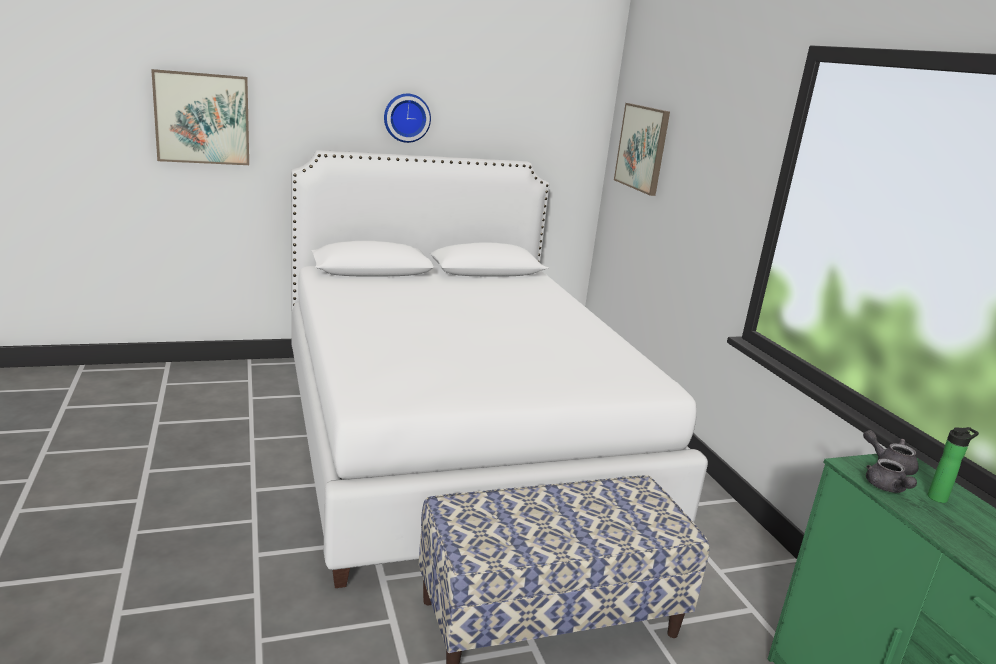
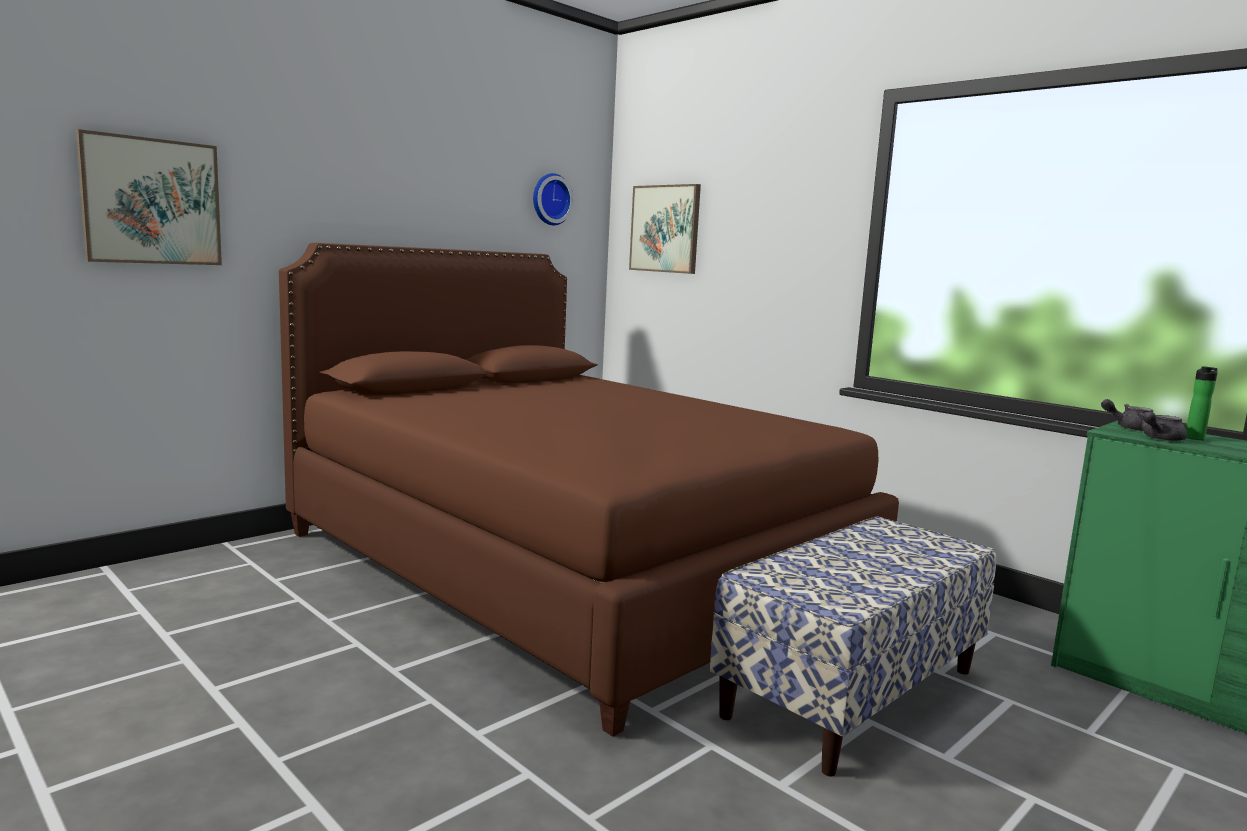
camera: 25 degrees left, 10 degrees down
white bed [291,150,708,588] -> brown bed [279,243,899,737]
wall clock [384,94,431,143] -> wall clock moved to [533,173,574,225]
grey teapot [866,459,917,493] -> grey teapot turned 90 degrees clockwise [1138,411,1187,441]

